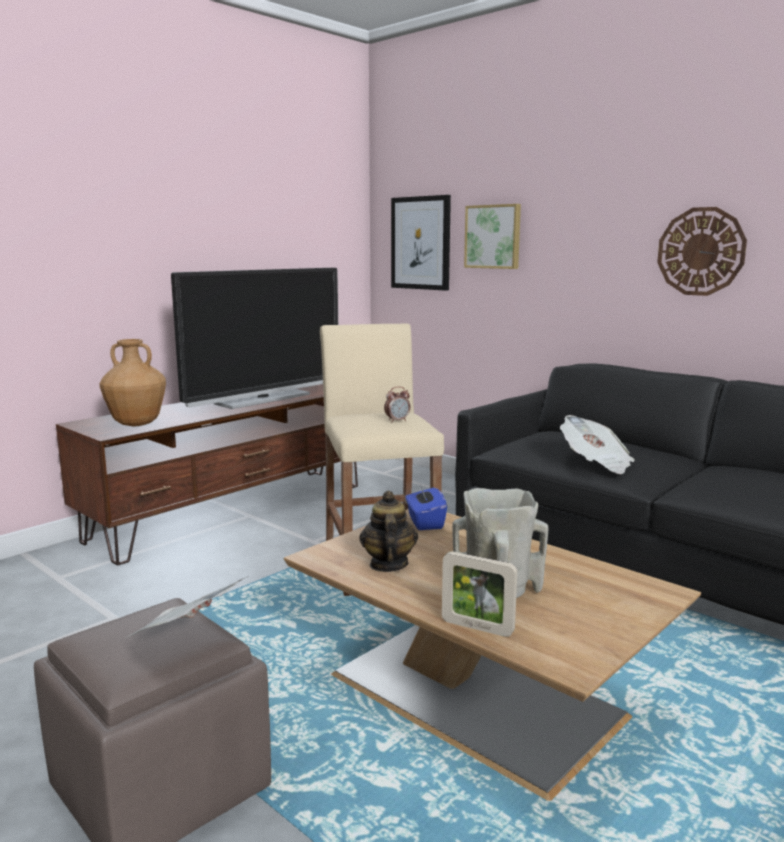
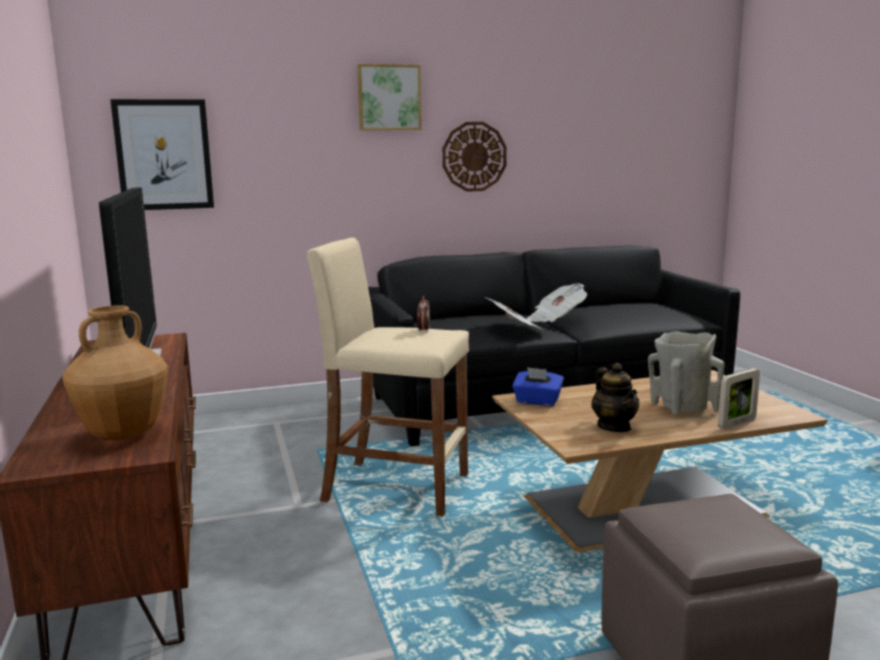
camera: 60 degrees left, 0 degrees up
newspaper [127,577,247,637] -> newspaper moved to [527,283,587,322]
teapot [359,491,418,572] -> teapot turned 135 degrees counterclockwise [591,363,639,432]
picture [464,204,521,269] -> picture moved to [357,64,422,130]

